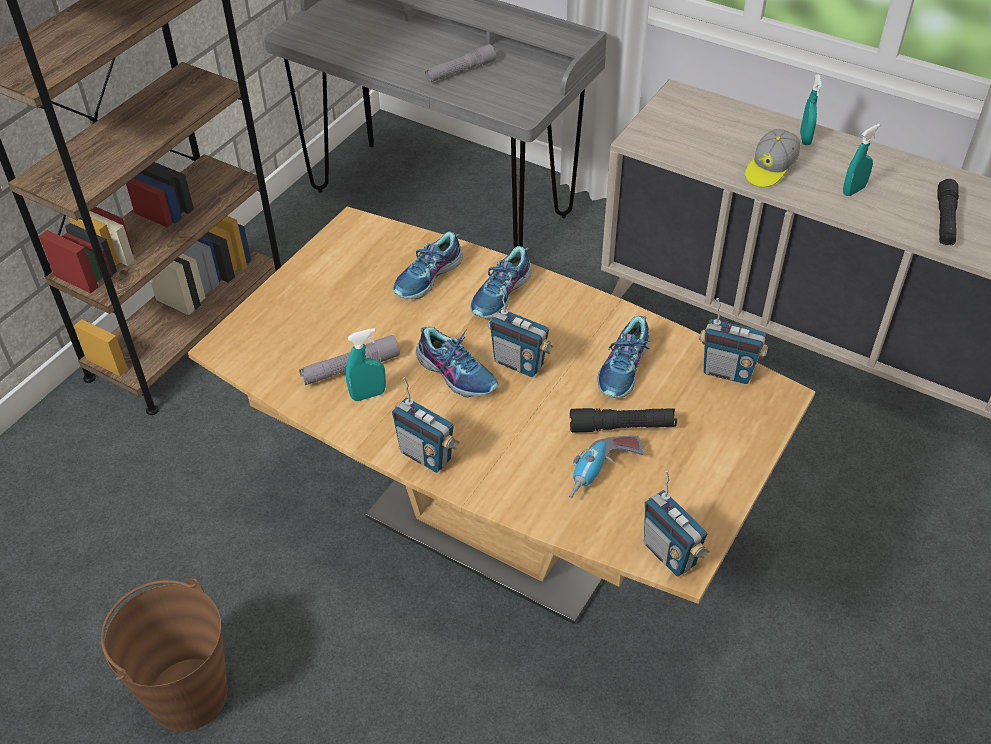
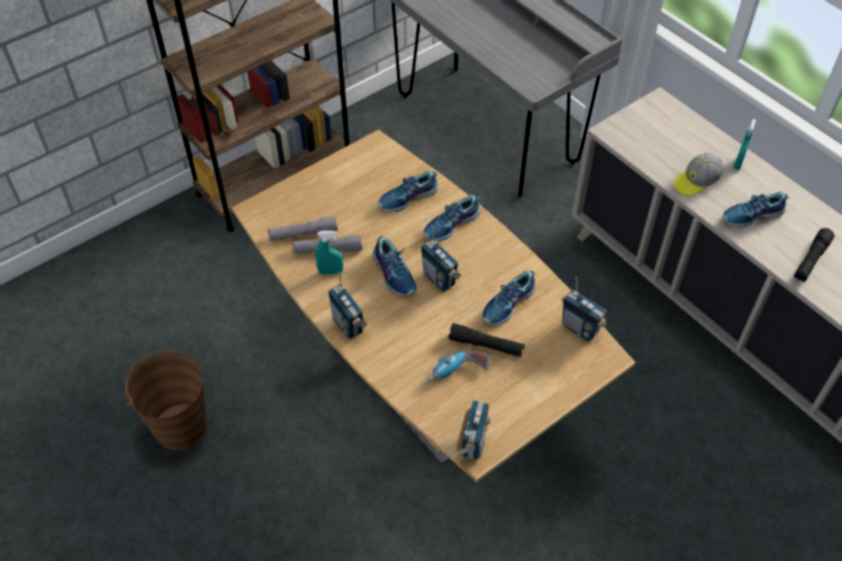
camera: 20 degrees right, 5 degrees up
grey flashlight [424,44,496,82] -> grey flashlight moved to [268,216,338,241]
radio [644,471,710,577] -> radio turned 150 degrees counterclockwise [456,400,491,460]
turquoise spray bottle [843,124,880,196] -> shoe [723,192,789,228]

